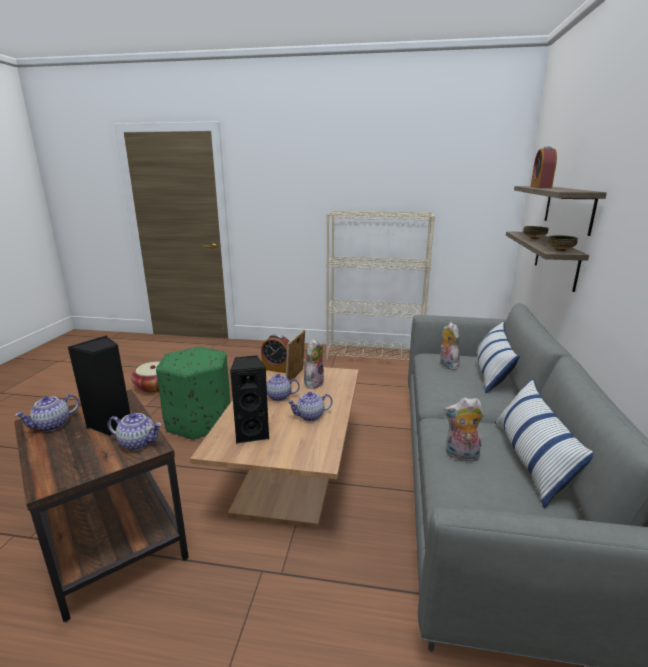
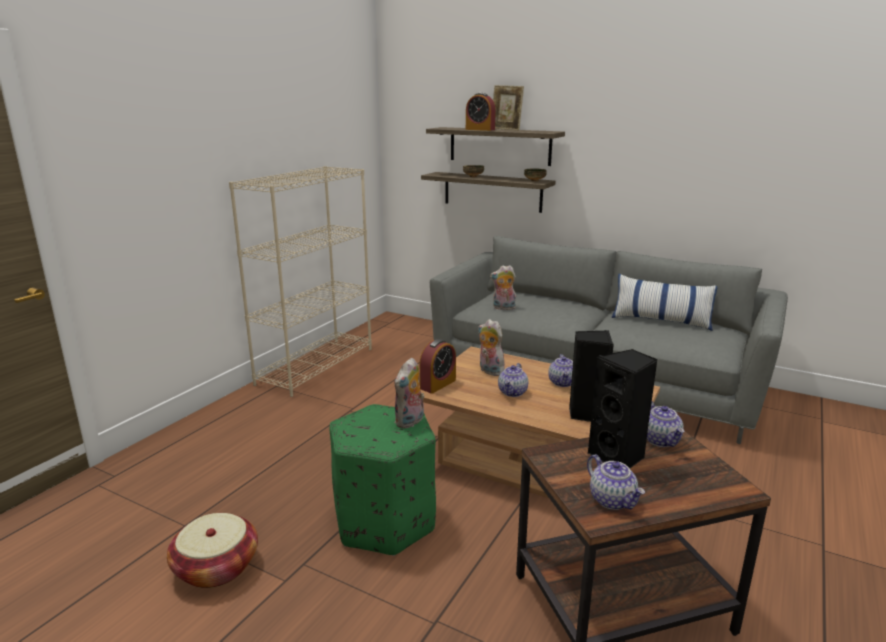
camera: 70 degrees left, 0 degrees up
teapot [108,413,162,451] -> teapot turned 135 degrees clockwise [647,402,684,447]
picture frame [286,329,305,381] -> picture frame moved to [493,85,524,131]
plush toy [444,397,484,462] -> plush toy moved to [394,357,425,429]
pillow [476,321,520,393] -> none

